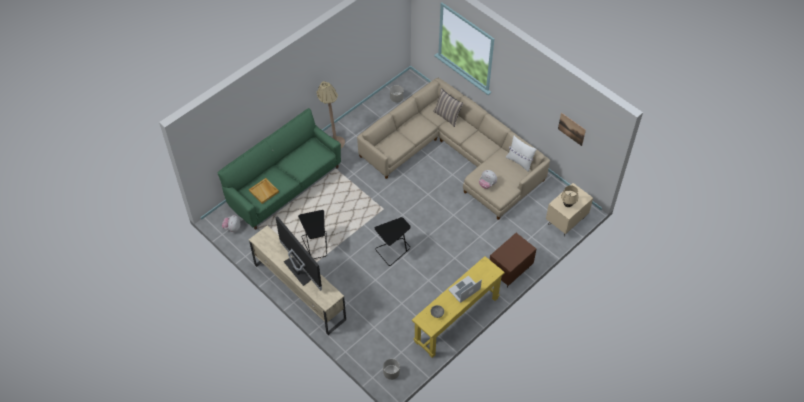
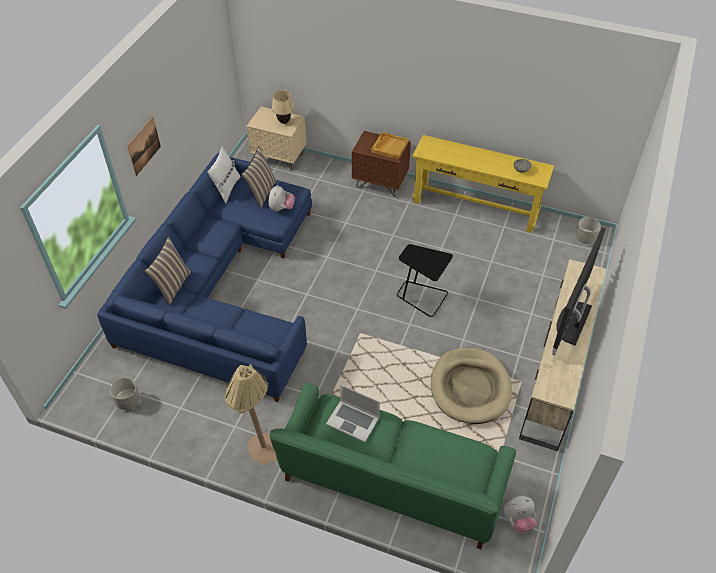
camera: 115 degrees left, 5 degrees down
beige tray [249,178,279,204] -> beige tray moved to [371,132,409,160]
black side table [298,210,327,259] -> beige dog bed [431,348,512,424]
beige sofa [357,78,550,220] -> blue sofa [97,152,312,402]
laptop [448,276,482,303] -> laptop moved to [326,384,380,442]
picture [558,113,586,146] -> picture moved to [127,117,161,176]
none -> pillow [241,147,277,209]

